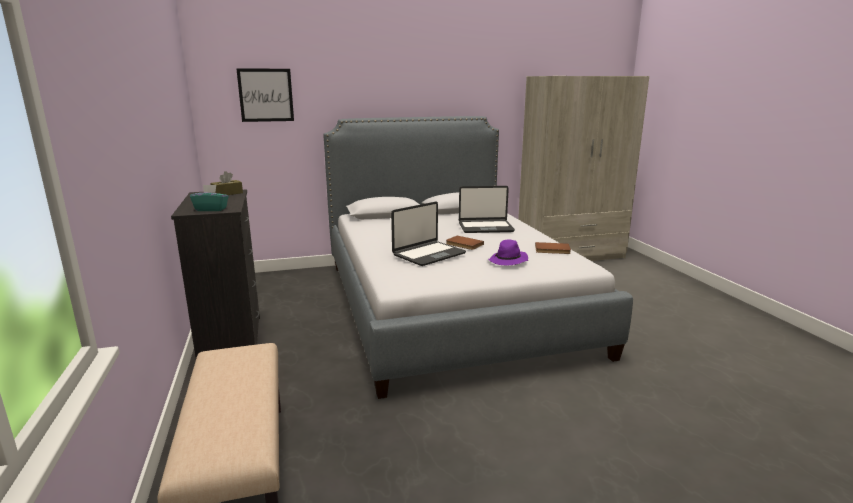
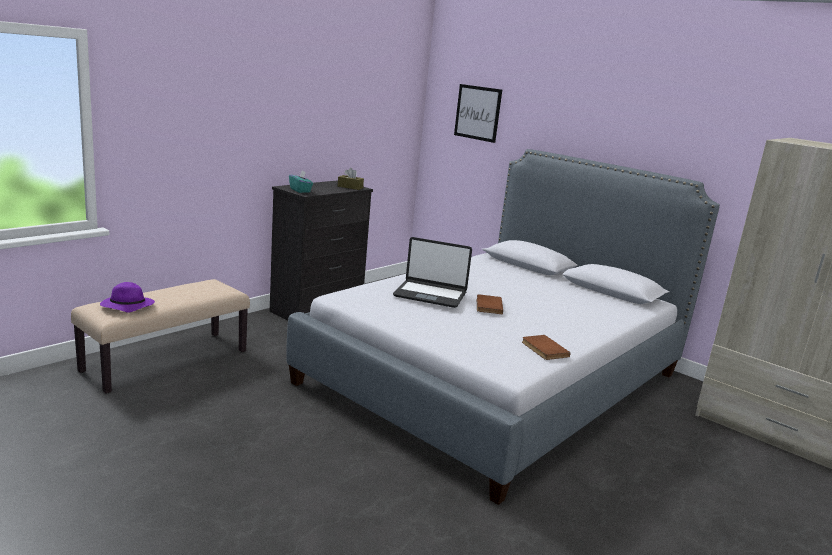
camera: 55 degrees right, 0 degrees up
laptop [459,186,515,233] -> none
purple hat [488,239,528,265] -> purple hat moved to [100,282,155,313]

